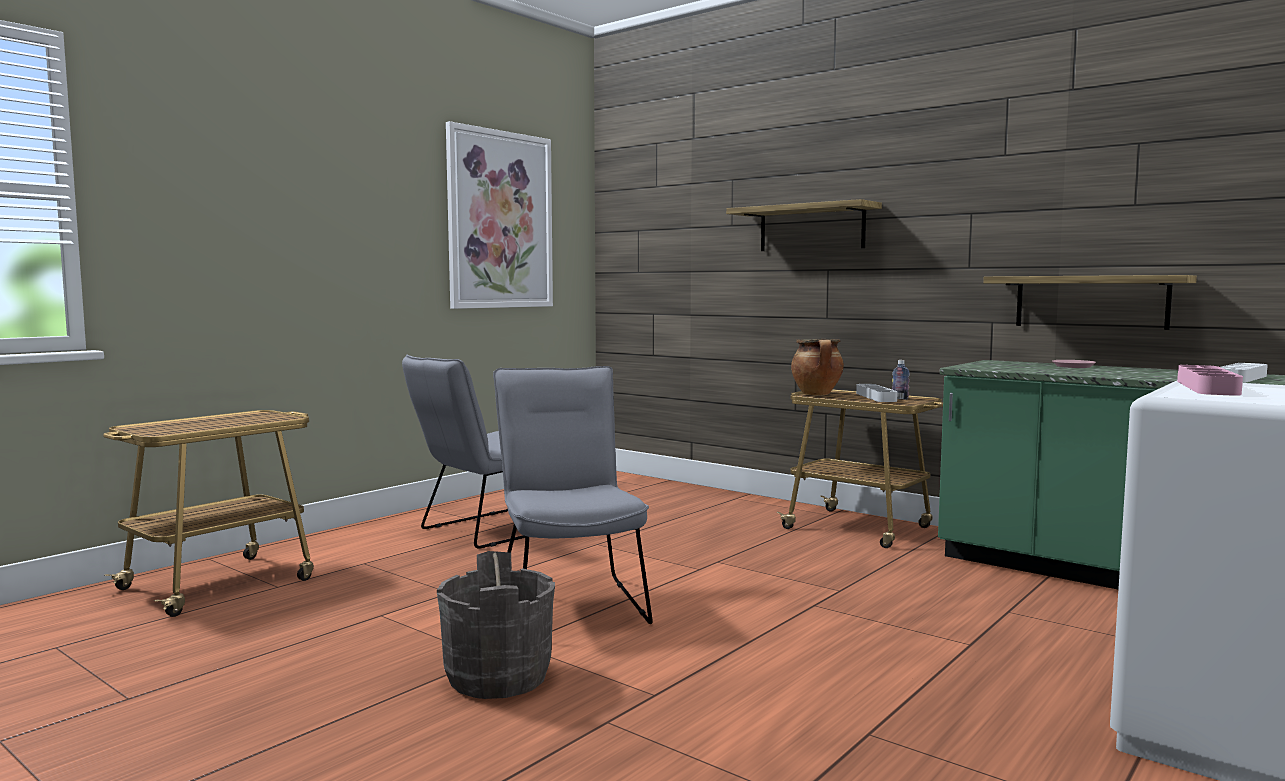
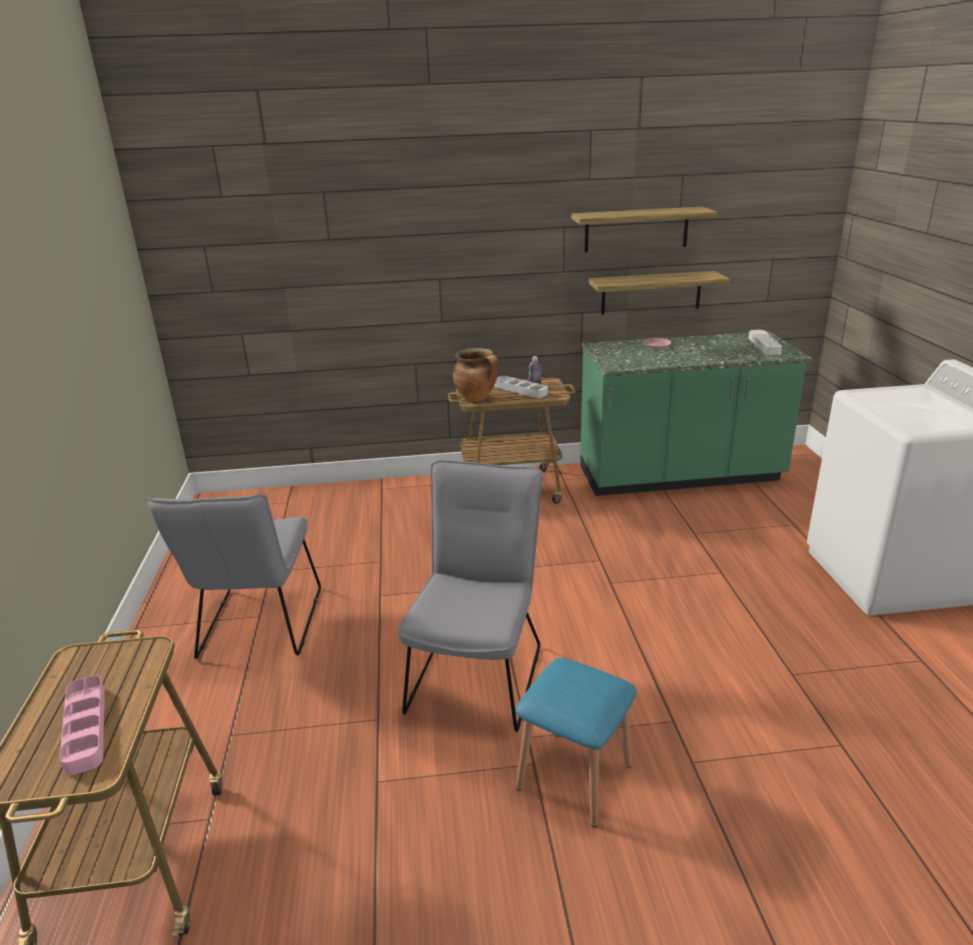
camera: 45 degrees left, 20 degrees up
grey bucket [437,551,555,699] -> blue stool [516,658,636,827]
picture [446,121,553,309] -> none
grey chair [493,366,653,624] -> grey chair turned 75 degrees clockwise [397,460,543,732]
shelf [726,199,882,251] -> shelf moved to [571,207,718,252]
pink tray [1177,365,1243,396] -> pink tray moved to [60,675,105,775]

